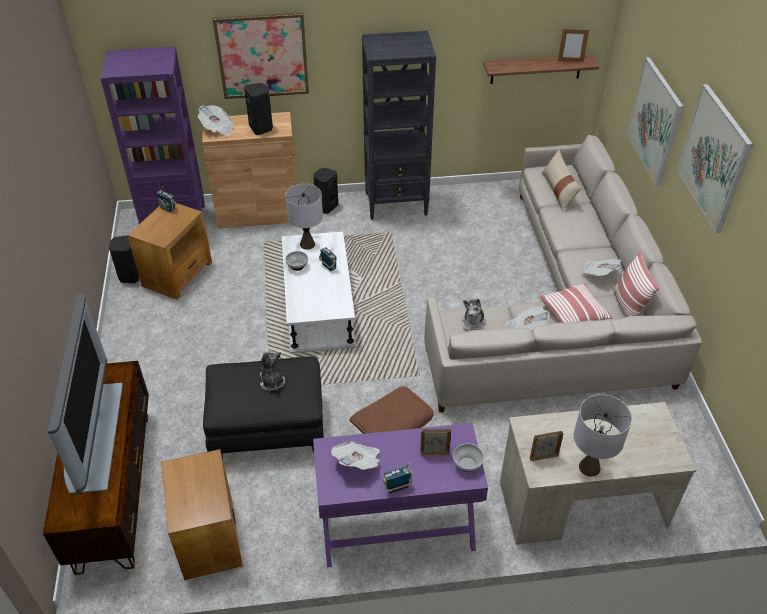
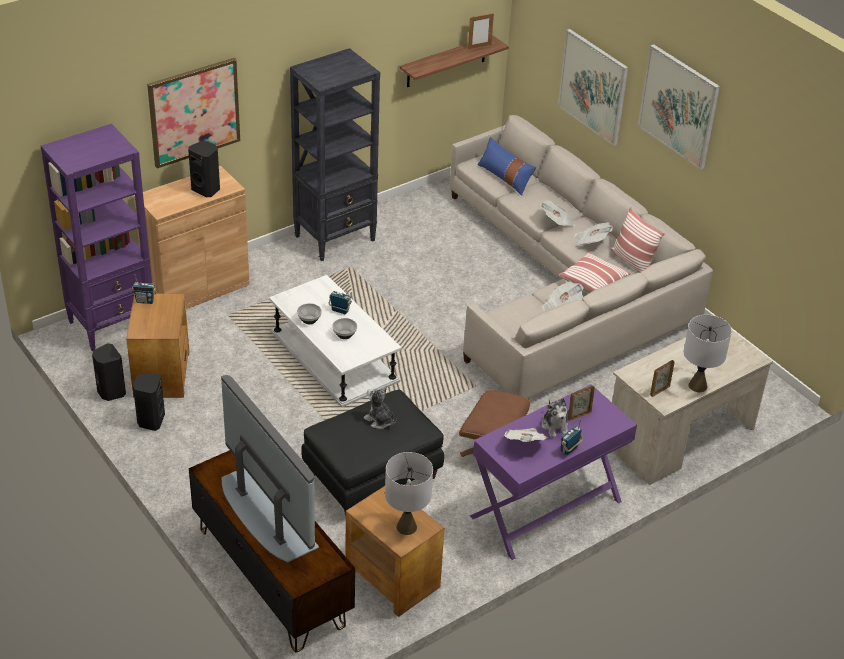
camera: 30 degrees left, 5 degrees down
newspaper [198,105,235,136] -> newspaper moved to [540,200,576,227]
grey table lamp [285,184,323,250] -> grey table lamp moved to [385,452,433,535]
black speaker [314,168,338,214] -> black speaker moved to [133,374,165,431]
bowl [453,443,484,472] -> bowl moved to [332,318,357,339]
plush toy [462,299,486,331] -> plush toy moved to [542,398,568,438]
beige pillow [541,150,582,212] -> blue pillow [477,137,536,196]

